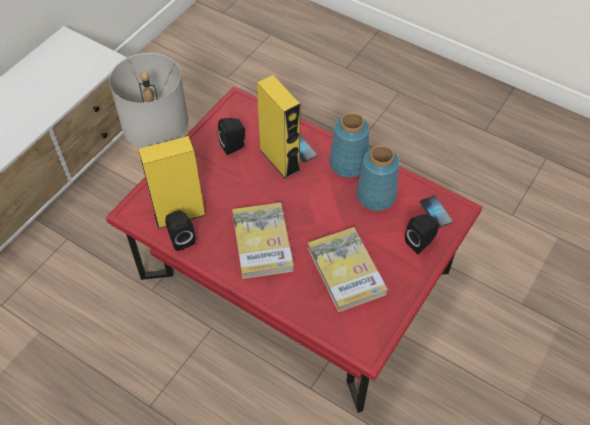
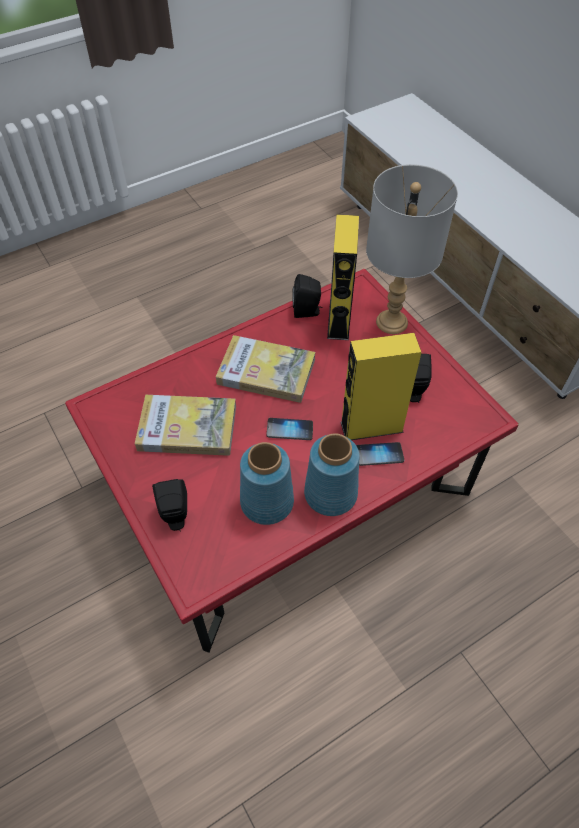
camera: 115 degrees right, 0 degrees up
phone [420,195,453,228] -> phone moved to [266,418,313,440]

